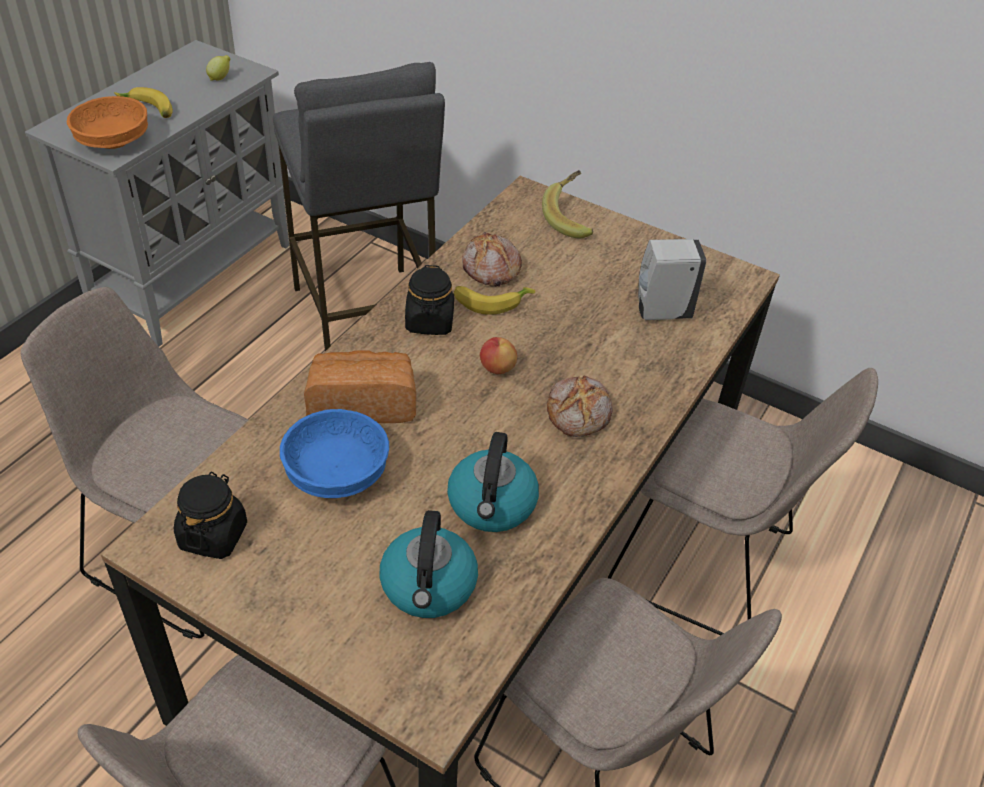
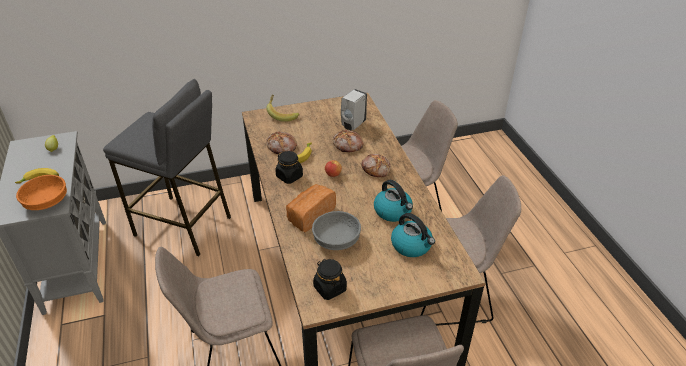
camera: 45 degrees left, 5 degrees down
blue bowl [280,409,389,498] -> grey bowl [312,211,361,250]
none -> bread [333,130,364,152]

